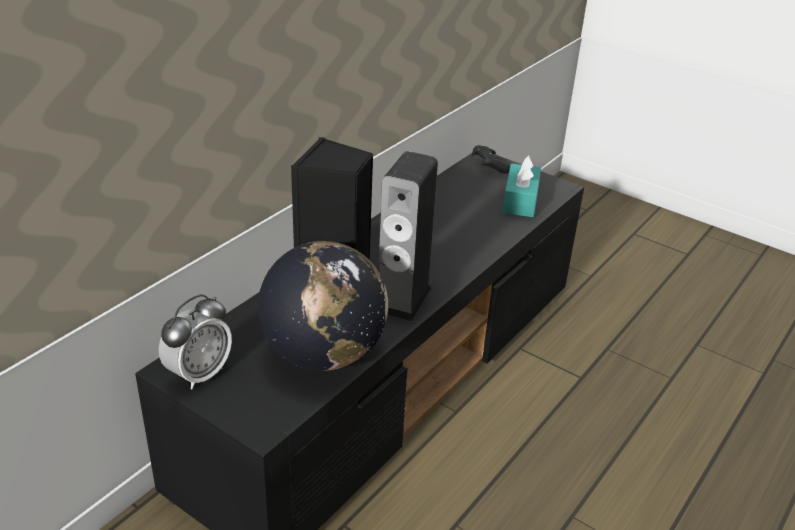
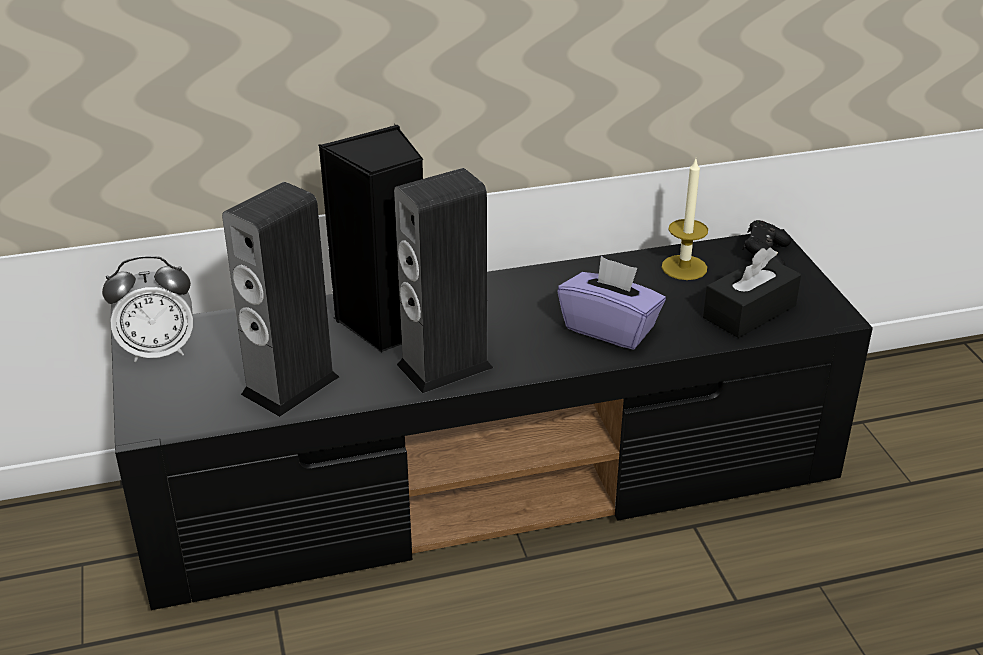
camera: 40 degrees right, 0 degrees up
globe [258,241,388,371] -> speaker [222,182,339,417]
turquoise tissue box [502,156,541,217] -> black tissue box [703,247,801,338]
none -> purple tissue box [558,256,666,349]
none -> candle [662,159,708,280]

